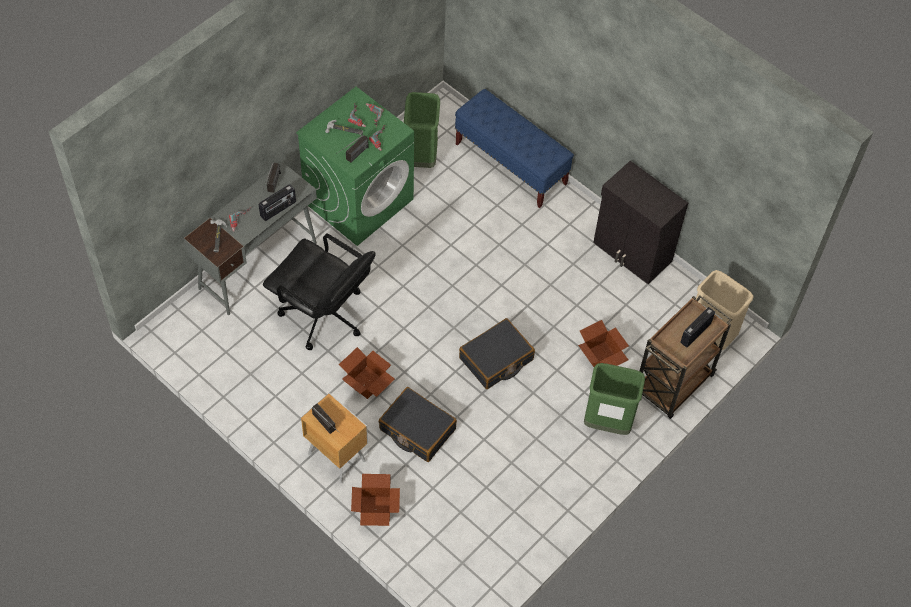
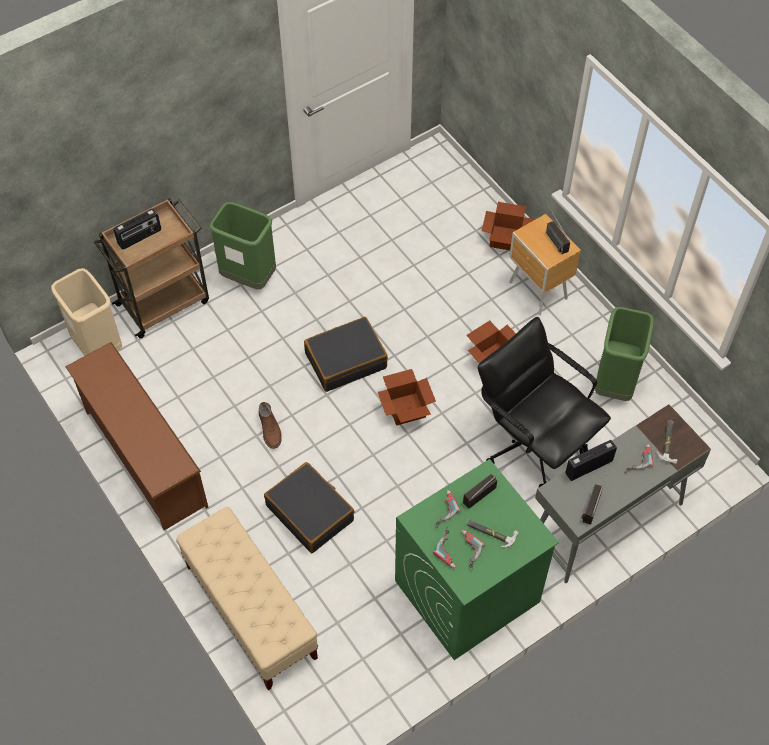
camera: 165 degrees left, 0 degrees up
black suitcase [379,387,457,462] -> black suitcase moved to [264,462,354,553]
green trash can [404,92,440,168] -> green trash can moved to [595,307,654,401]
blue bench [455,89,574,208] -> beige bench [176,507,318,690]
cardboard box [578,320,629,367] -> cardboard box moved to [378,369,436,426]
black cabinet [593,161,688,284] -> brown shoe rack [65,342,208,530]
none -> brown boot [259,402,282,449]

